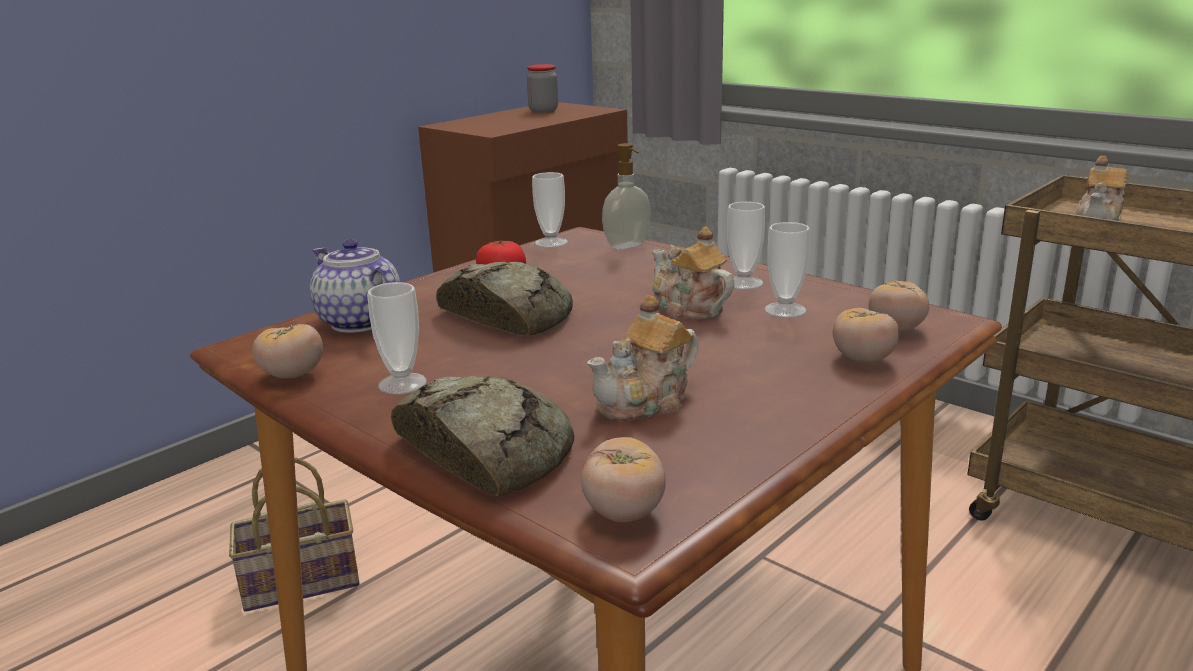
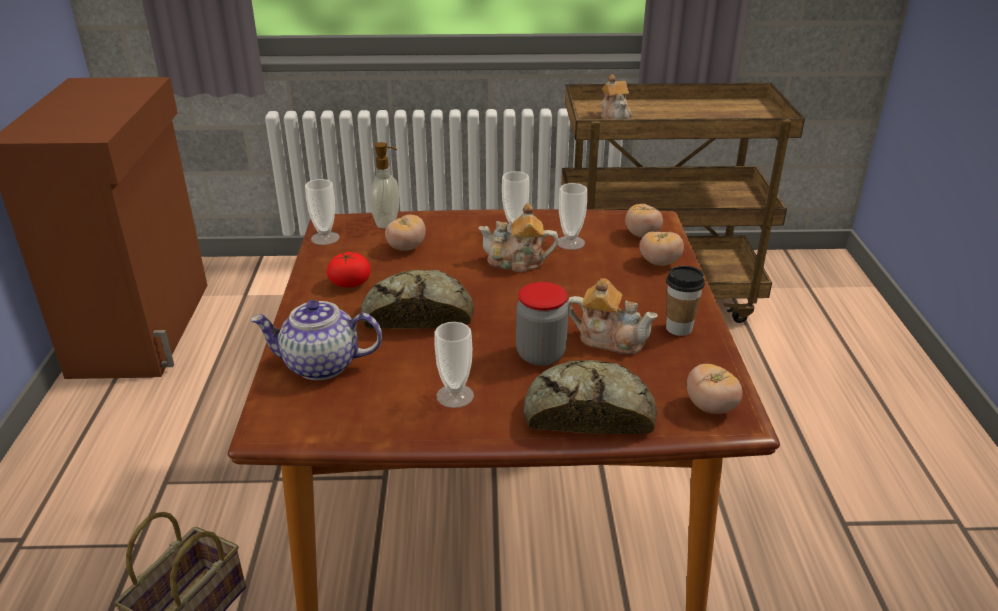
camera: 45 degrees left, 10 degrees up
tomato [252,324,323,379] -> tomato moved to [385,215,426,251]
jar [527,64,558,113] -> jar moved to [516,282,569,366]
teapot [587,295,699,421] -> teapot turned 75 degrees counterclockwise [567,278,658,354]
none -> cup [666,266,705,336]

